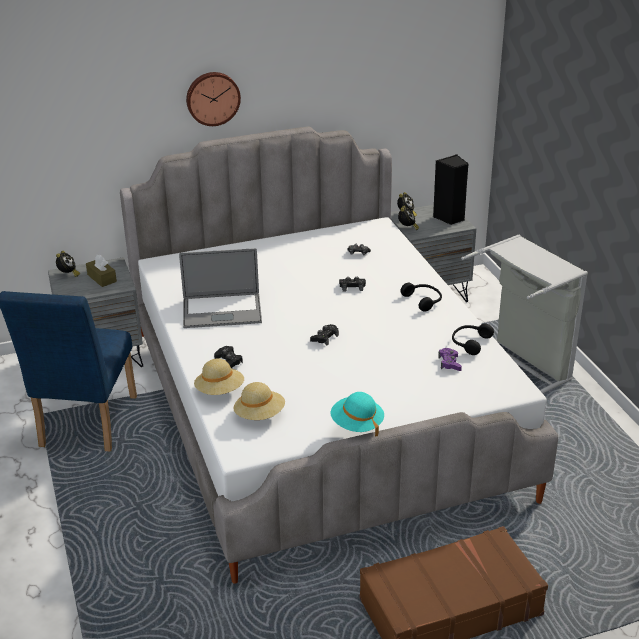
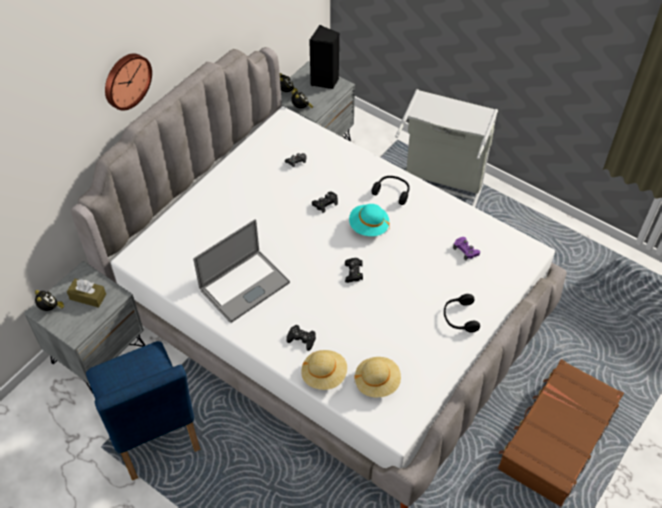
camera: 35 degrees left, 20 degrees up
turquoise hat [331,392,384,437] -> turquoise hat moved to [349,204,390,236]
black headphones [452,324,494,355] -> black headphones moved to [444,294,480,332]

